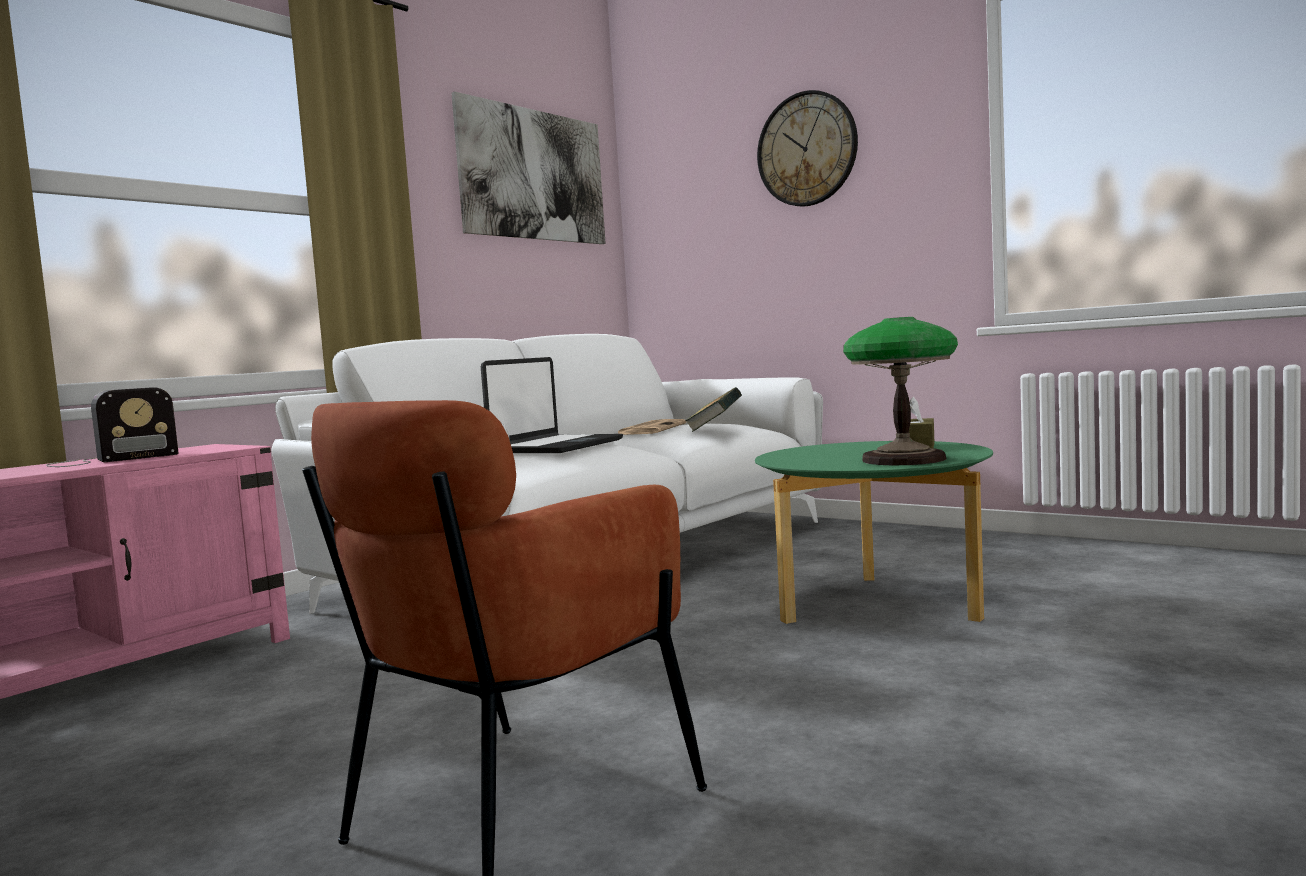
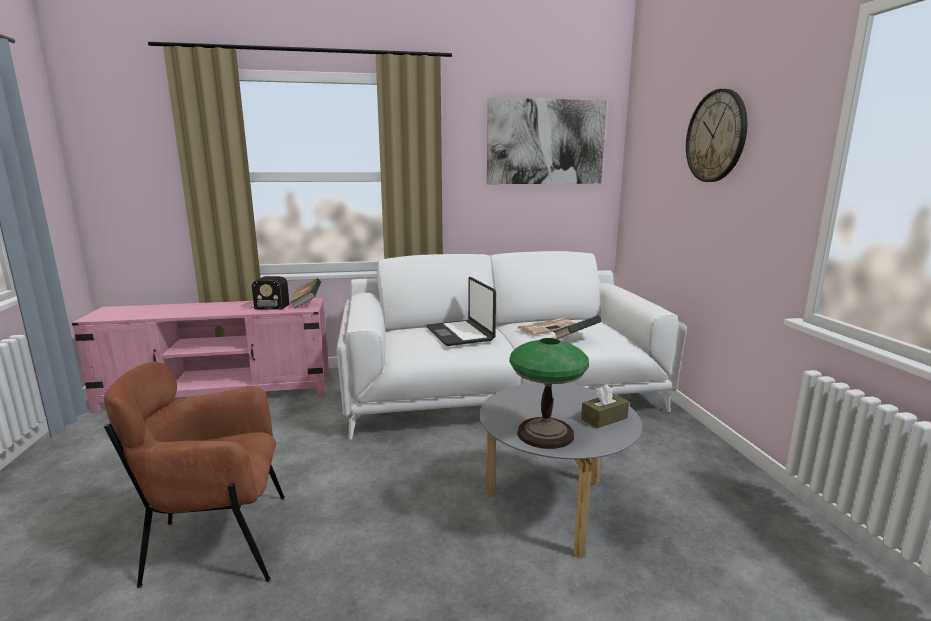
camera: 40 degrees right, 10 degrees up
laptop [481,357,623,453] -> laptop turned 90 degrees clockwise [426,277,496,346]
green coffee table [755,441,993,624] -> grey coffee table [479,383,642,558]
none -> book [290,278,321,308]

